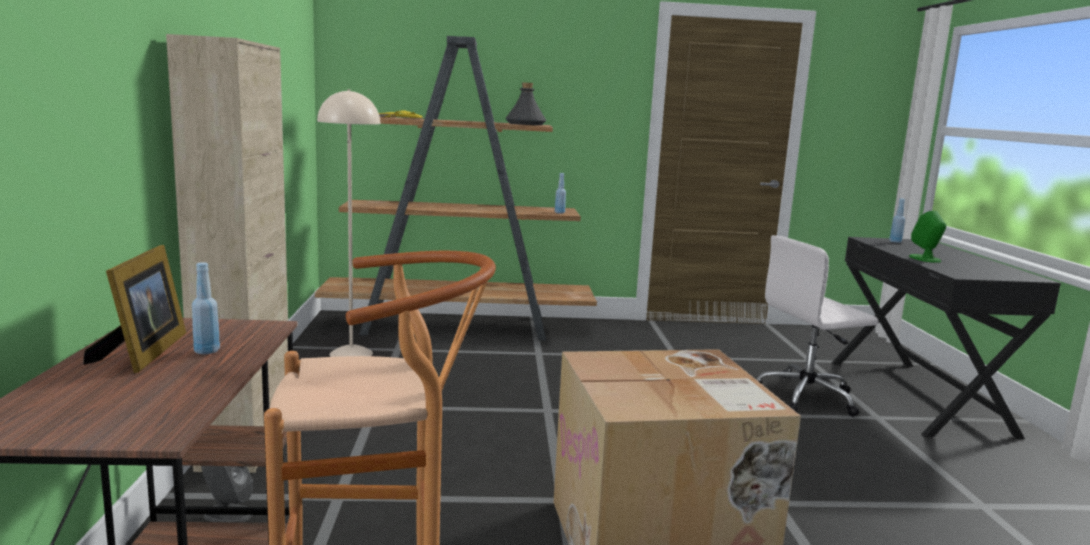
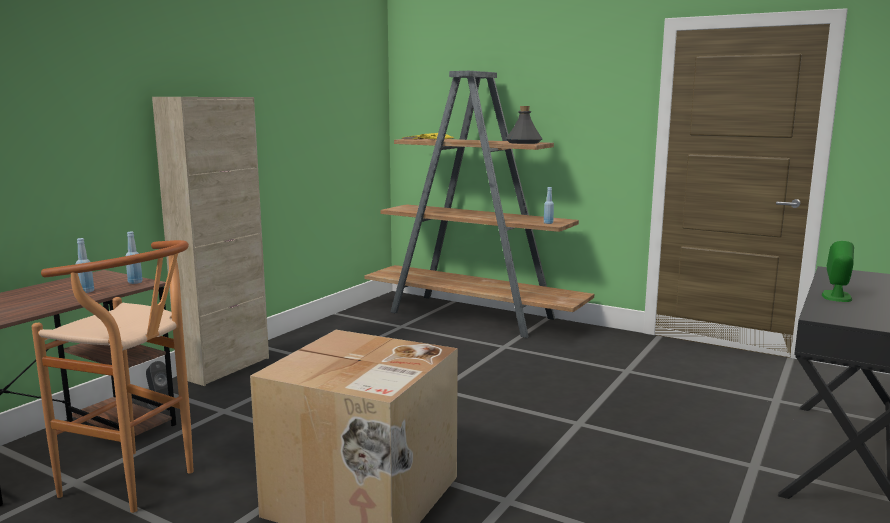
camera: 35 degrees right, 0 degrees up
picture frame [83,245,186,373] -> none
beige floor lamp [317,89,380,357] -> none
white office chair [756,235,878,417] -> none
blue bottle [889,198,905,243] -> blue bottle moved to [126,232,143,284]

